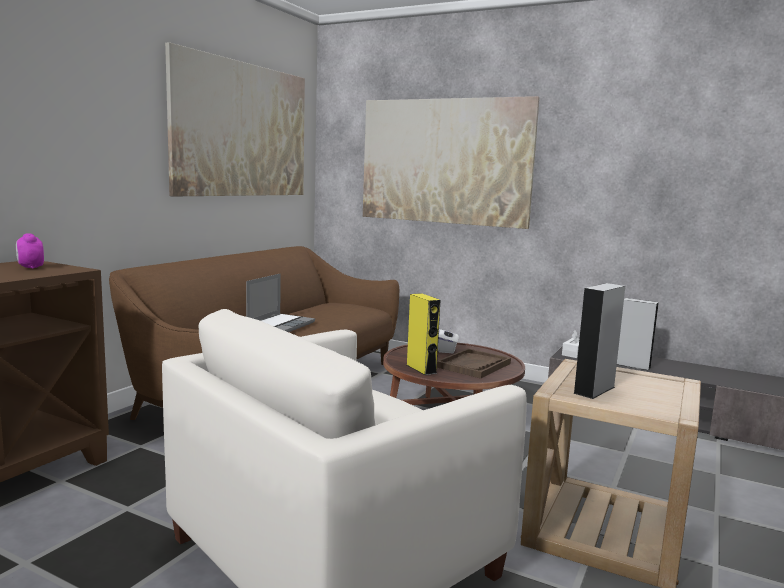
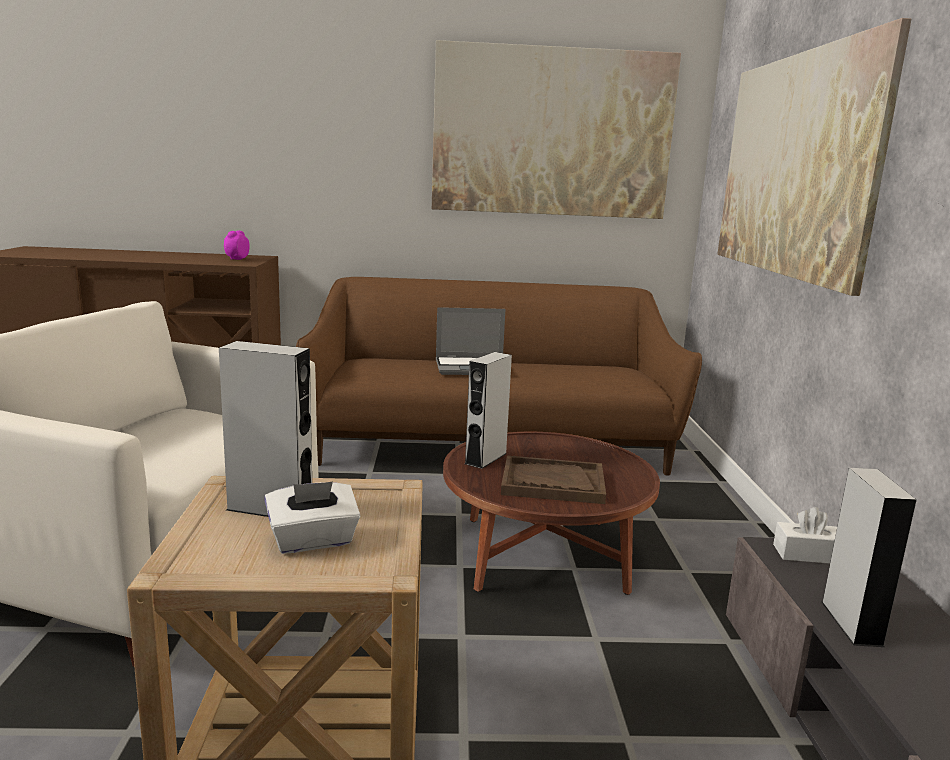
camera: 60 degrees right, 5 degrees up
yellow speaker [407,293,440,375] -> grey speaker [465,352,512,469]
white tissue box [438,325,459,353] -> white tissue box moved to [264,481,360,554]

